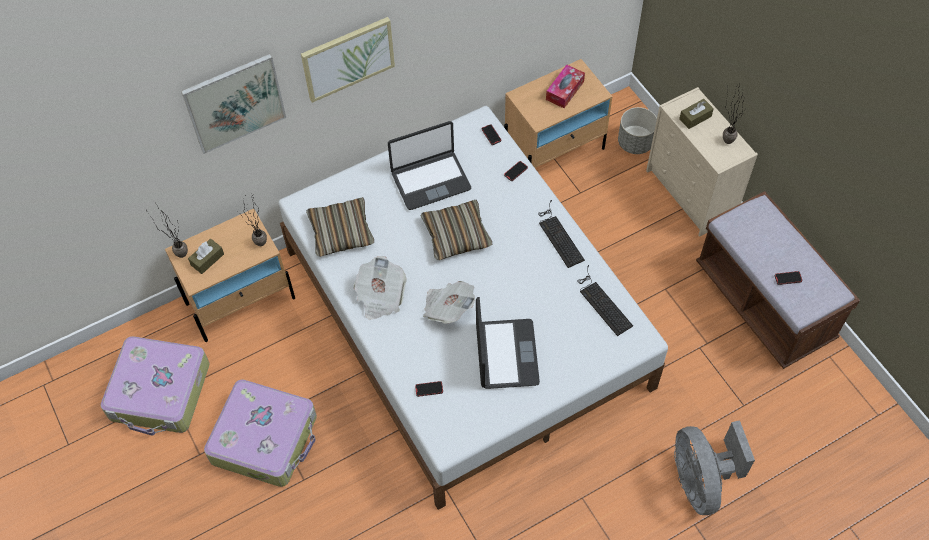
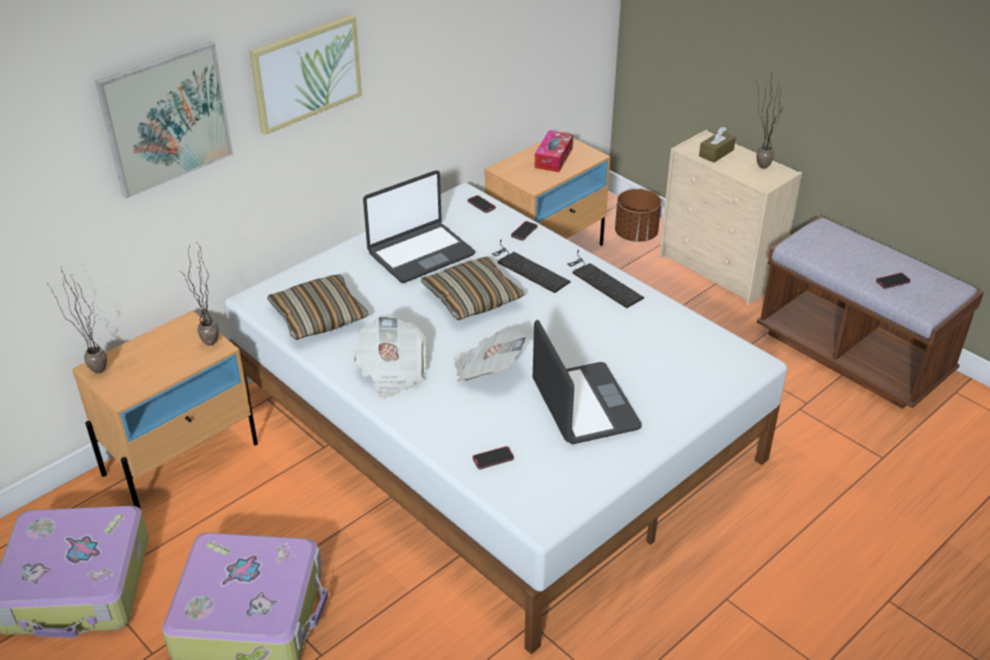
camera: 15 degrees left, 20 degrees down
brown tissue box [188,239,224,274] -> none
keyboard [577,265,633,336] -> keyboard moved to [492,240,571,293]
grey planter [618,107,657,154] -> brown planter [615,189,661,242]
grey fan [674,420,755,515] -> none

